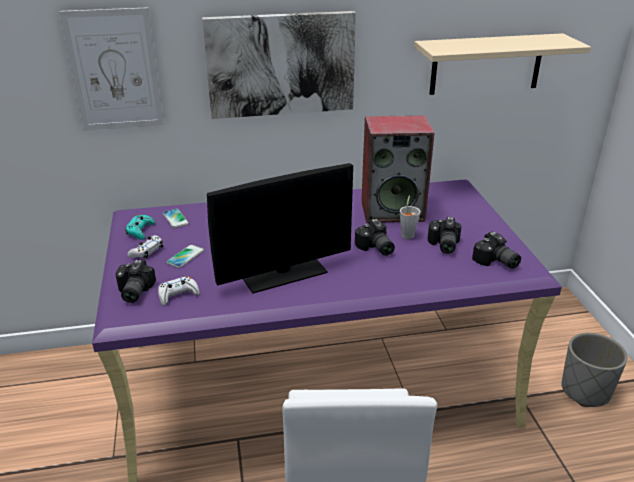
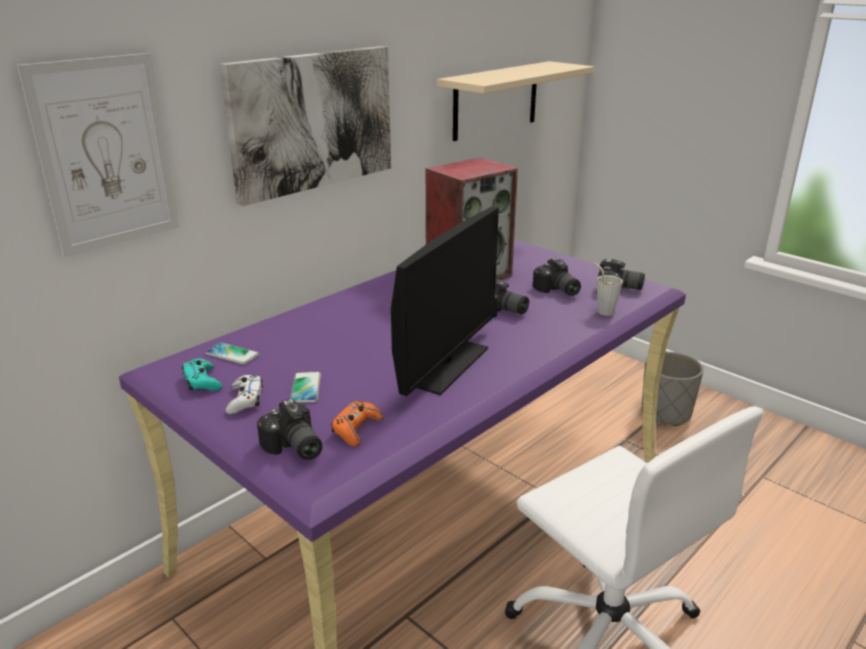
camera: 35 degrees left, 5 degrees down
white game controller [158,277,200,306] -> orange game controller [331,400,383,446]
grey cup [400,195,421,239] -> grey cup moved to [595,264,623,316]

